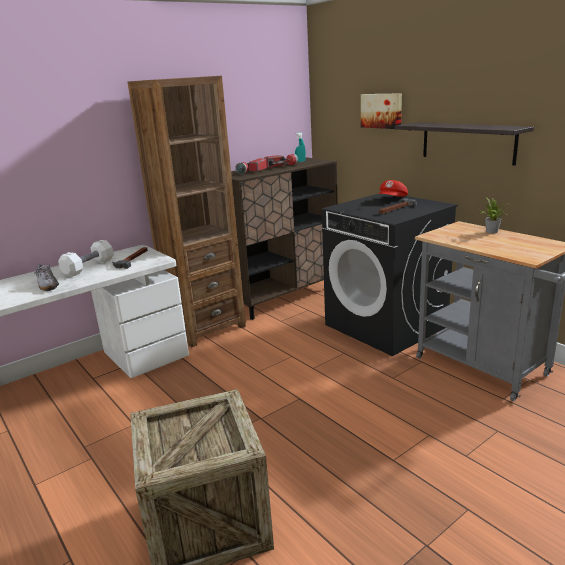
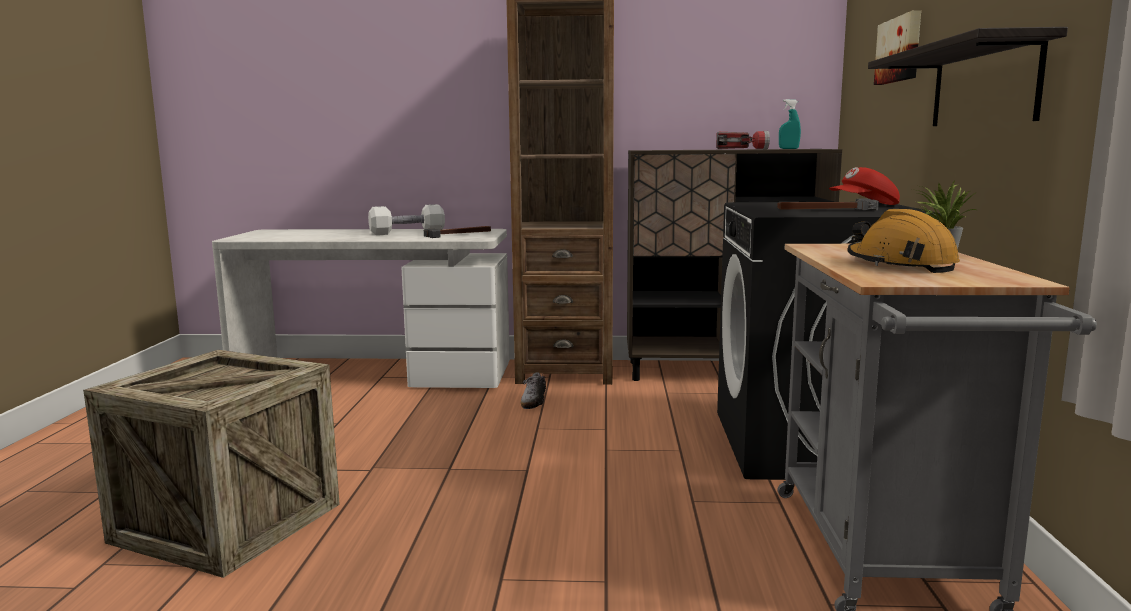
camera: 40 degrees right, 10 degrees down
shoe [34,264,59,291] -> shoe moved to [521,372,546,409]
flashlight [235,158,267,174] -> none
none -> orange hard hat [847,209,960,273]

